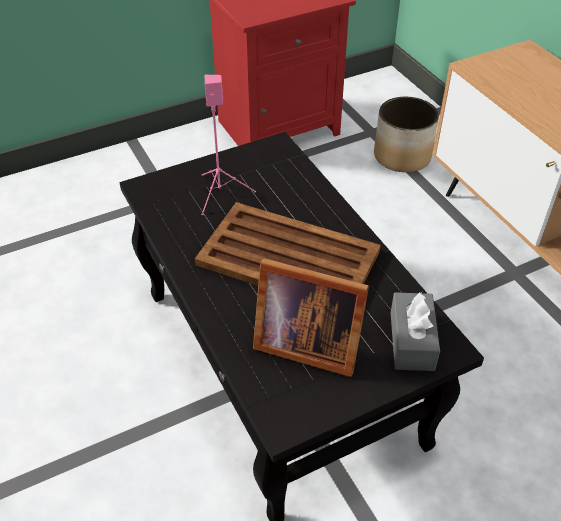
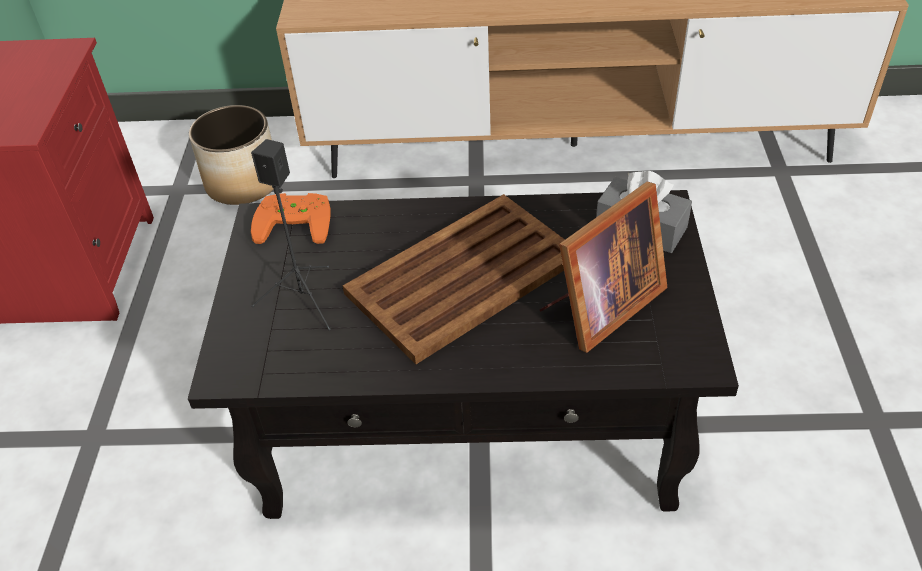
camera: 60 degrees left, 0 degrees up
pink speaker [201,75,256,215] -> black speaker [251,139,331,331]
none -> orange game controller [251,193,330,244]

